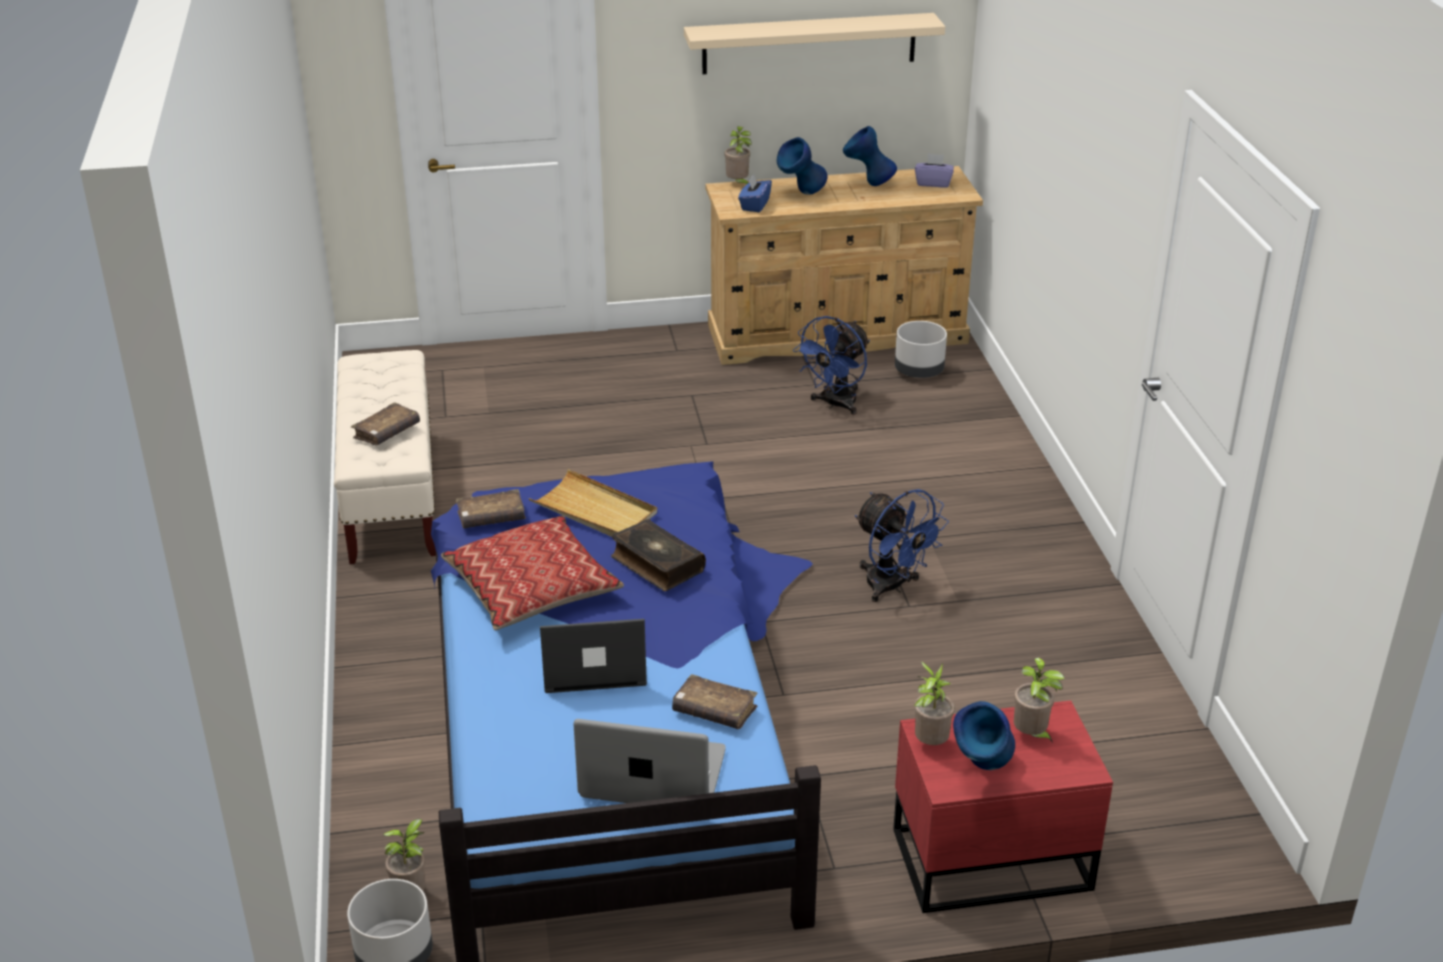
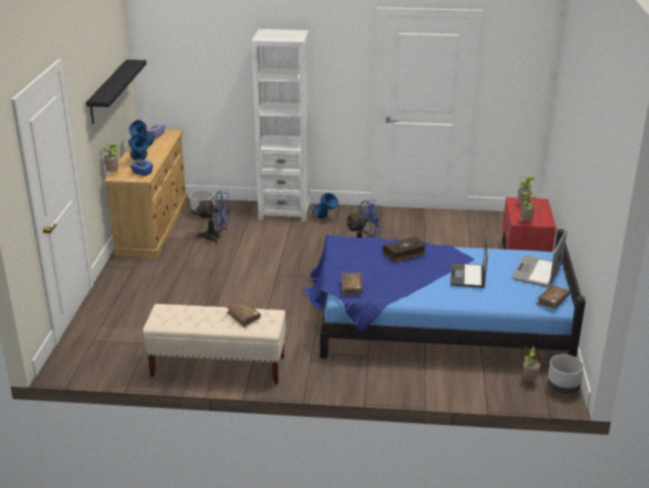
camera: 75 degrees left, 5 degrees down
pillow [441,516,624,631] -> none
beige tray [529,469,657,537] -> none
brown book [672,674,757,729] -> brown book moved to [537,285,570,308]
beige shelf [684,13,945,74] -> black shelf [86,60,147,124]
blue fan [793,316,870,415] -> blue fan turned 45 degrees counterclockwise [196,191,231,243]
blue vase [953,701,1015,770] -> blue vase moved to [313,193,338,219]
none -> white bookcase [251,29,310,222]

